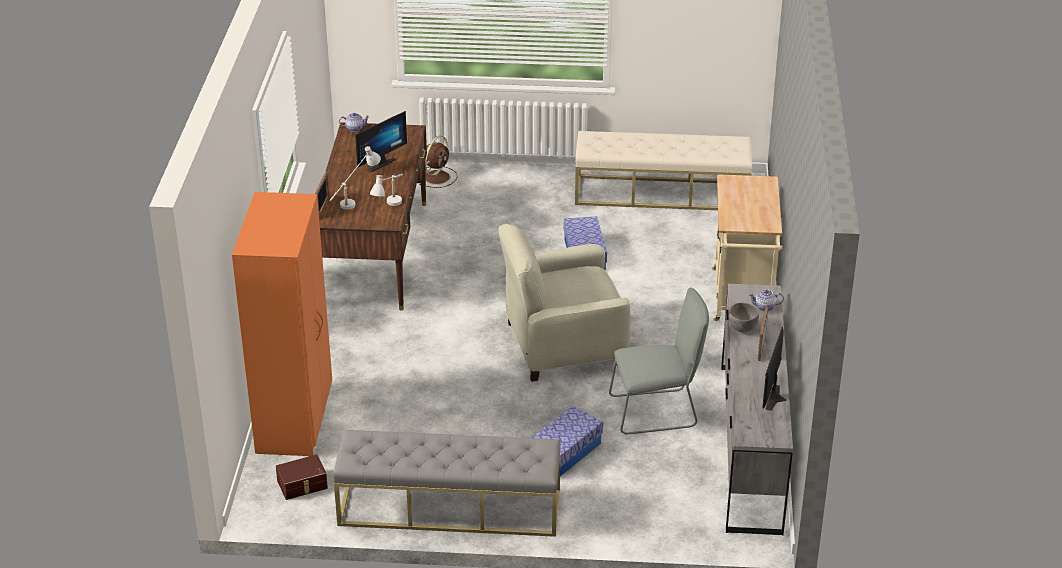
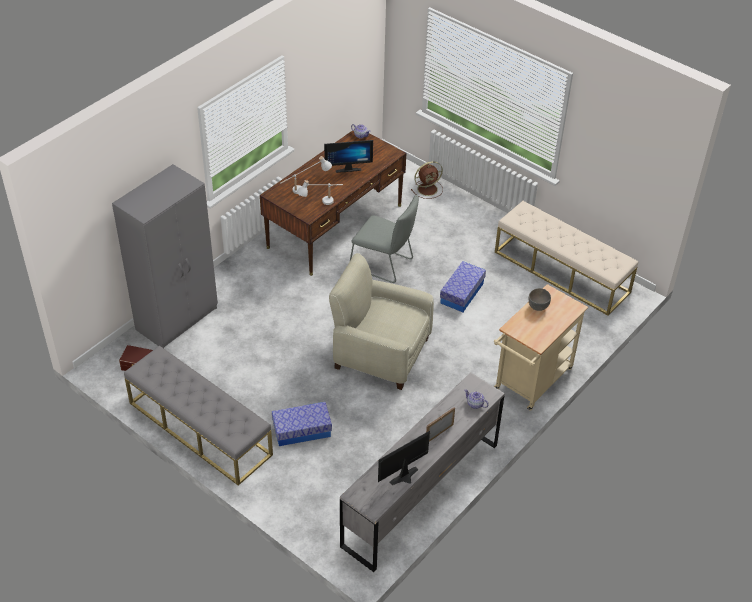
camera: 35 degrees right, 10 degrees up
orange wardrobe [232,192,332,456] -> grey wardrobe [112,164,218,348]
picture frame [315,172,329,218] -> none
grey chair [609,288,709,435] -> grey chair moved to [350,195,419,283]
grey bowl [729,303,759,332] -> grey bowl moved to [529,288,551,311]

